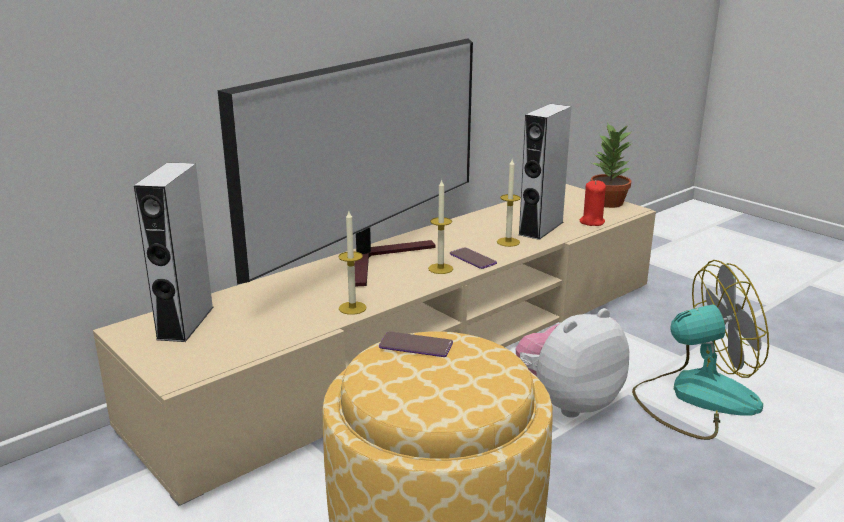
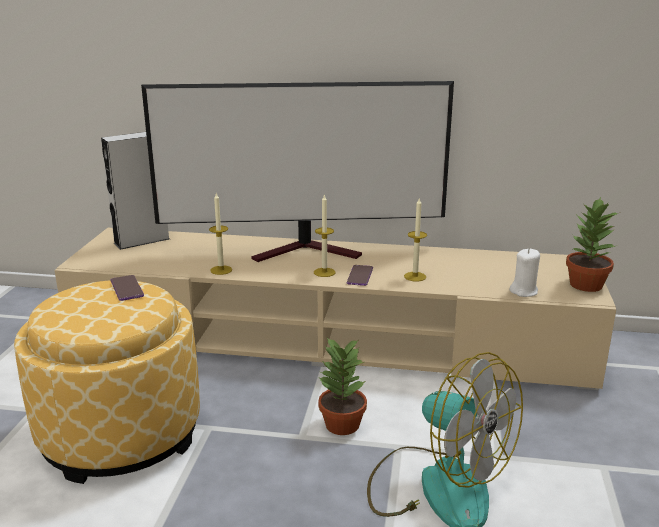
camera: 50 degrees right, 0 degrees up
plush toy [516,308,629,418] -> potted plant [318,338,367,435]
grey speaker [519,104,572,240] -> none
red candle [580,181,606,226] -> white candle [509,249,540,297]

